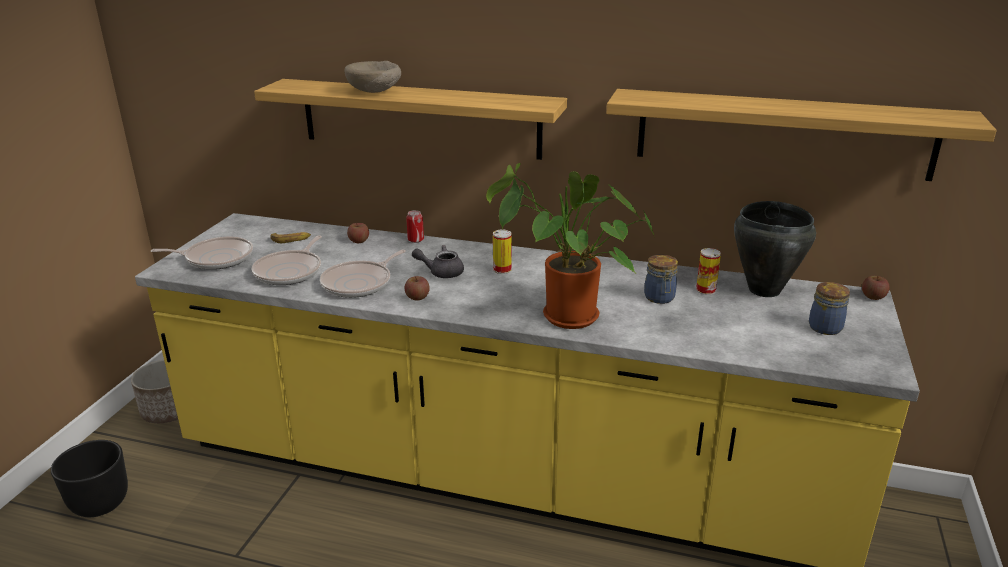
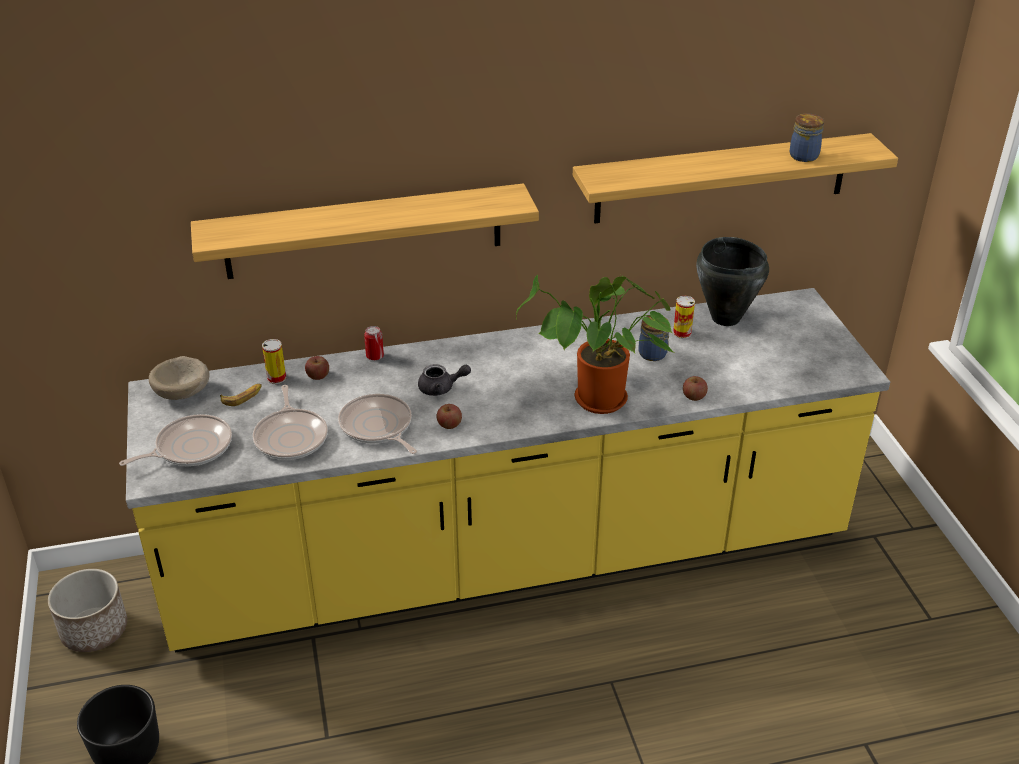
camera: 30 degrees left, 10 degrees up
frying pan [320,250,406,298] -> frying pan turned 135 degrees clockwise [338,394,417,454]
beige bowl [344,61,401,93] -> beige bowl moved to [149,356,210,400]
grey teapot [412,245,464,278] -> grey teapot turned 150 degrees counterclockwise [418,364,471,396]
can [493,230,512,274] -> can moved to [262,339,286,384]
jar [809,282,850,335] -> jar moved to [790,114,824,162]
apple [862,276,889,300] -> apple moved to [683,376,708,401]

